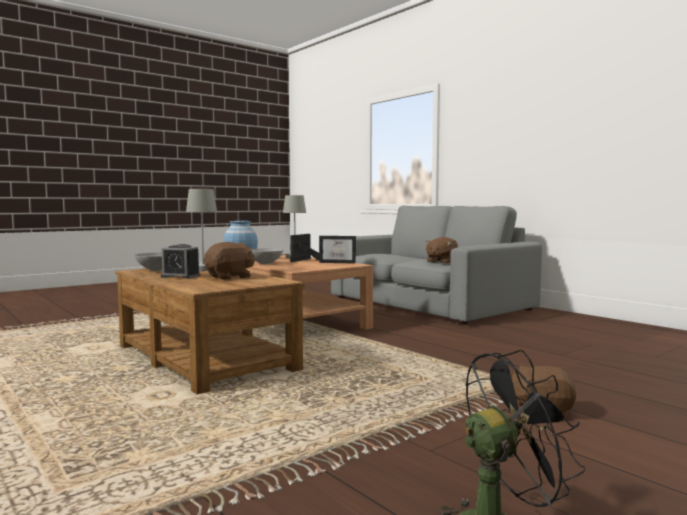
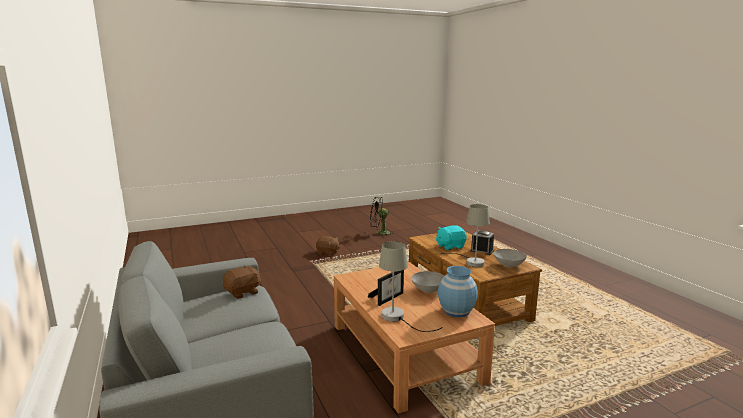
camera: 165 degrees left, 10 degrees up
brown plush toy [204,242,255,280] -> turquoise plush toy [436,225,467,250]
picture frame [319,236,356,264] -> none

